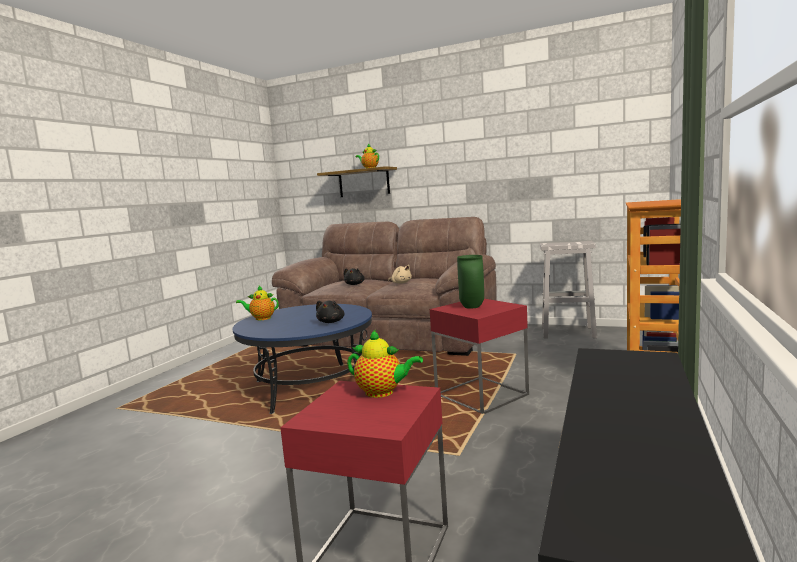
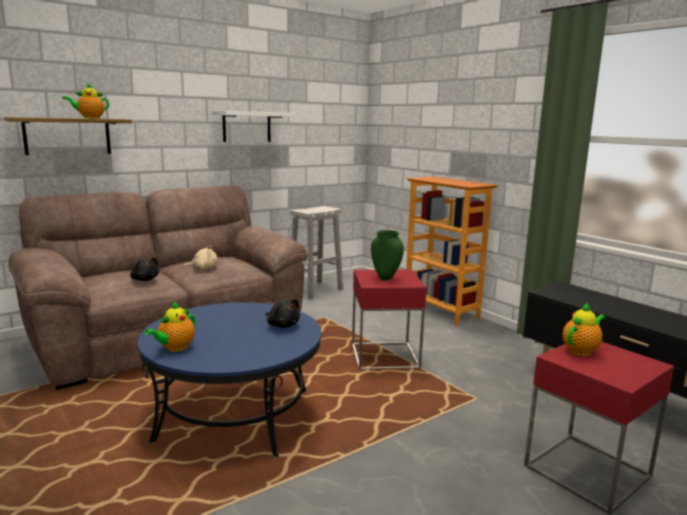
camera: 60 degrees left, 5 degrees up
none -> white shelf [212,111,295,142]

